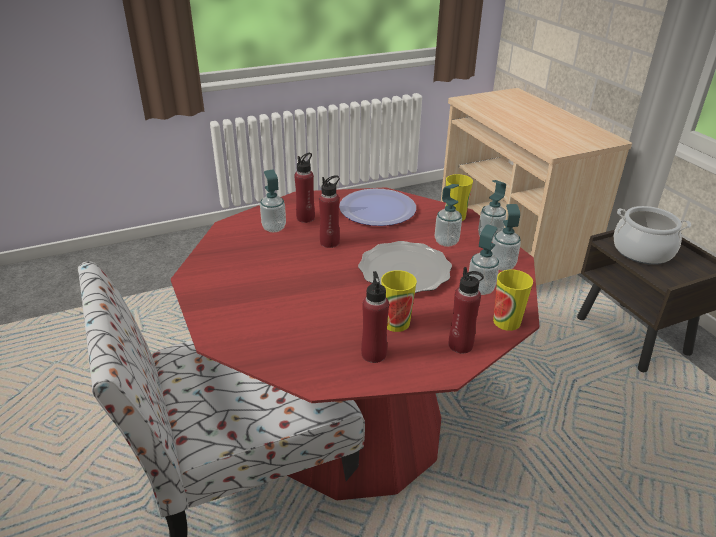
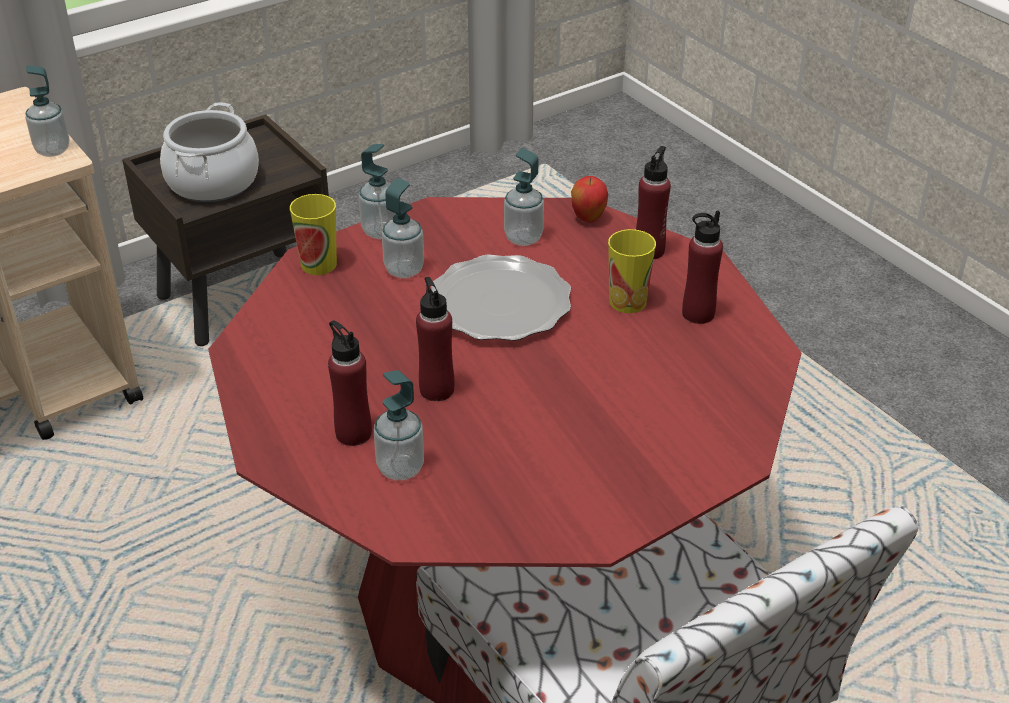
camera: 100 degrees left, 5 degrees up
plate [339,189,416,226] -> none
soap dispenser [491,204,521,271] -> soap dispenser moved to [25,65,69,157]
cup [493,270,533,331] -> apple [571,176,608,223]

